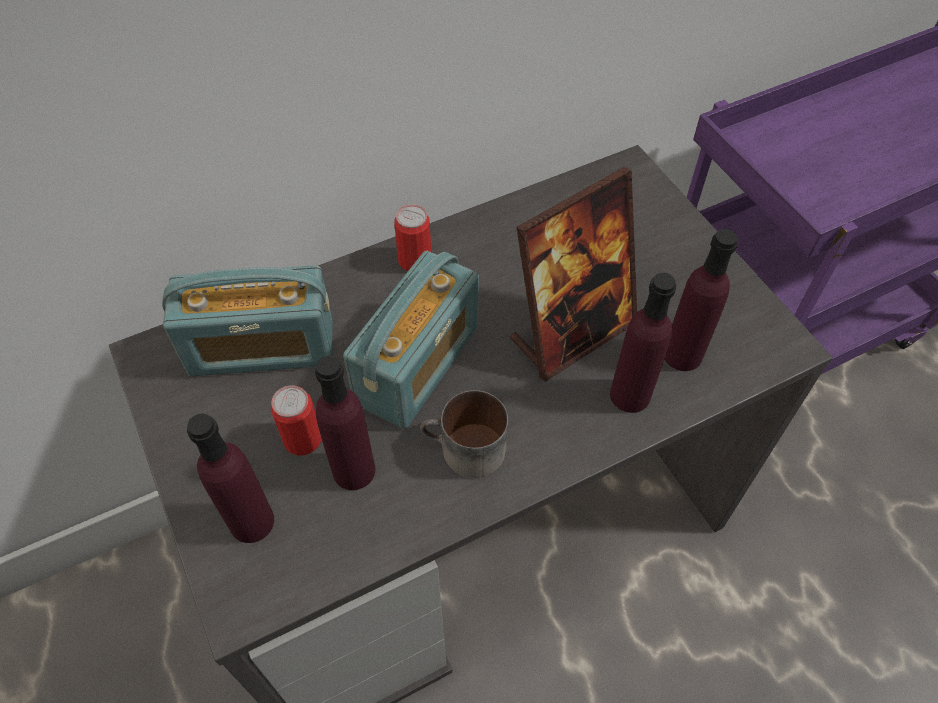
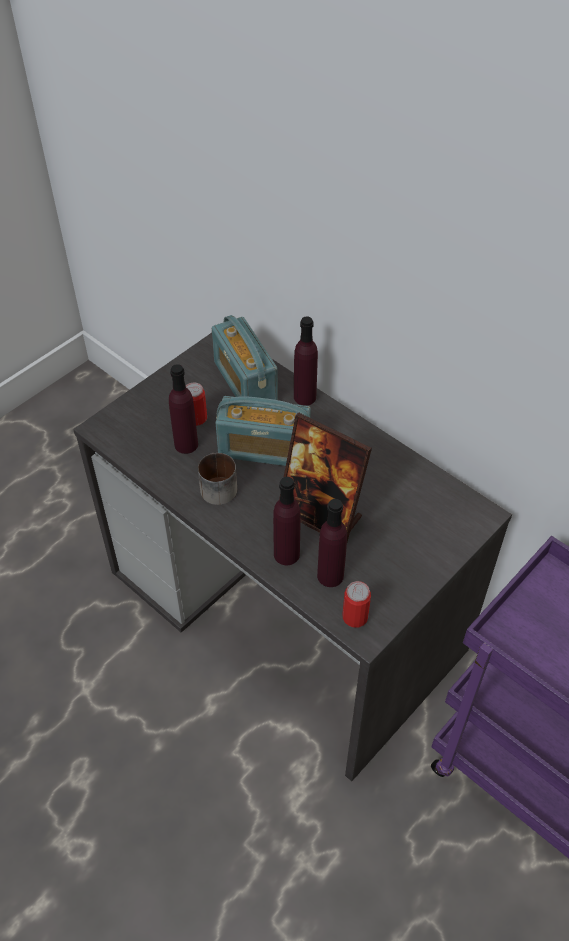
camera: 70 degrees right, 5 degrees down
purple bottle [187,413,274,543] -> purple bottle moved to [294,316,318,406]
can [394,204,431,271] -> can moved to [342,581,371,628]

